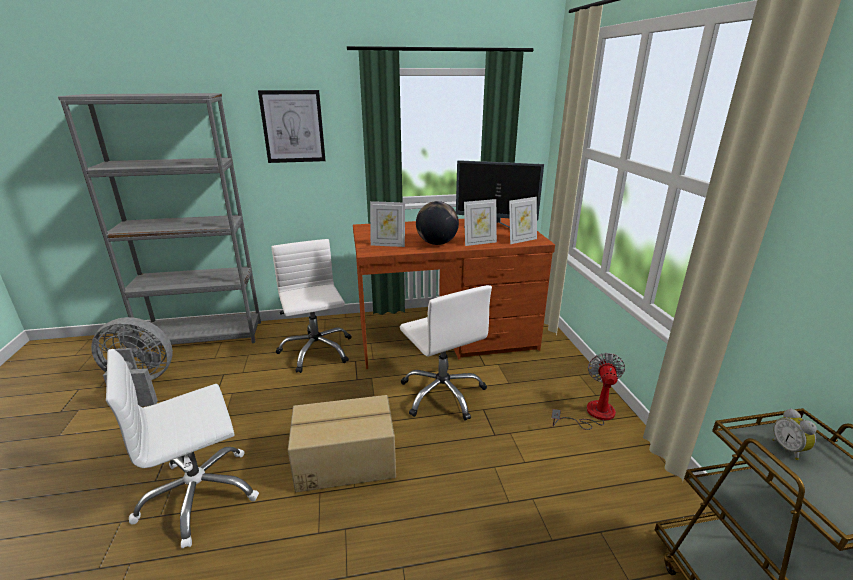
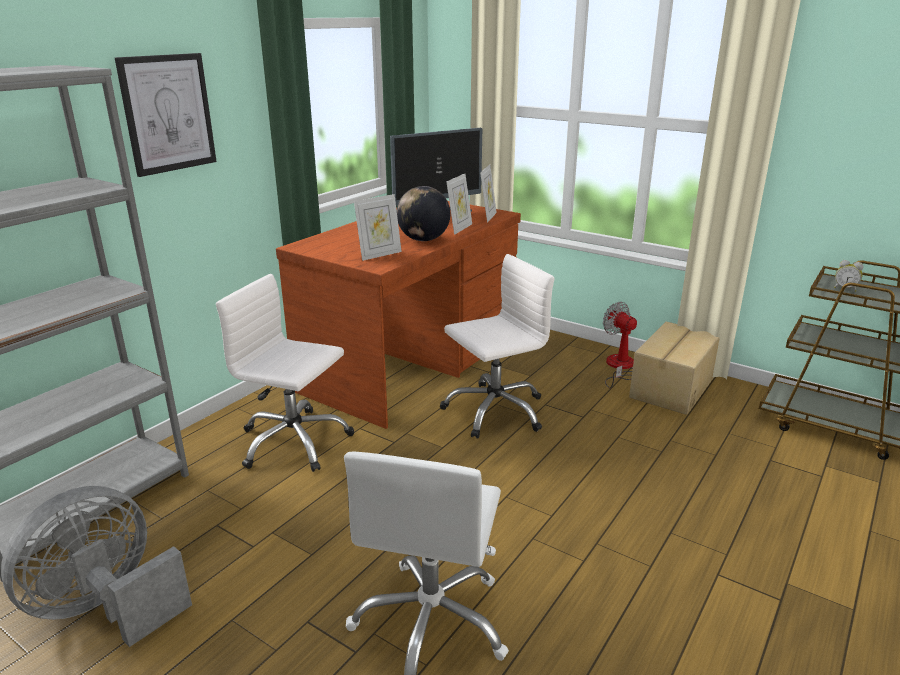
camera: 45 degrees left, 0 degrees up
cardboard box [288,395,396,492] -> cardboard box moved to [629,322,720,415]
white office chair [400,285,492,421] -> white office chair turned 45 degrees counterclockwise [440,254,555,438]

